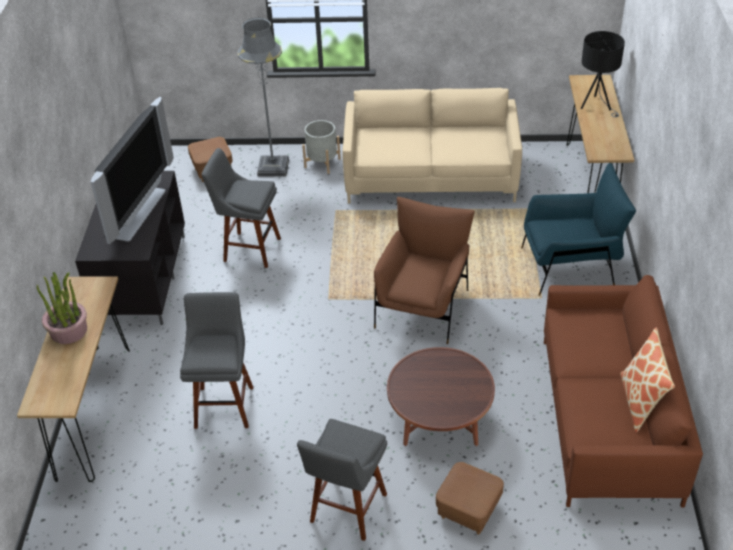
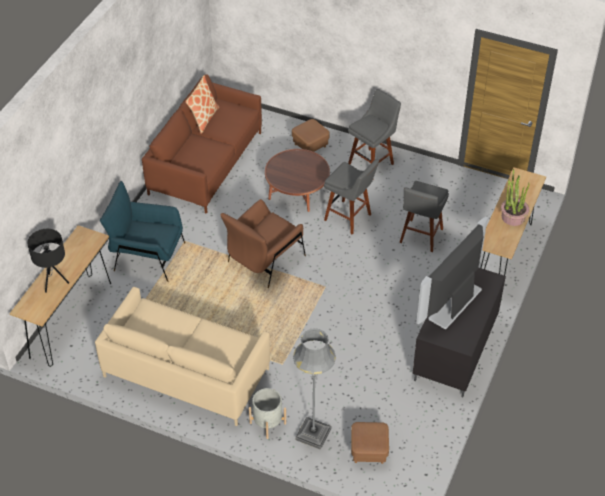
camera: 160 degrees left, 5 degrees up
grey stool [201,148,281,268] -> grey stool moved to [324,159,379,235]

